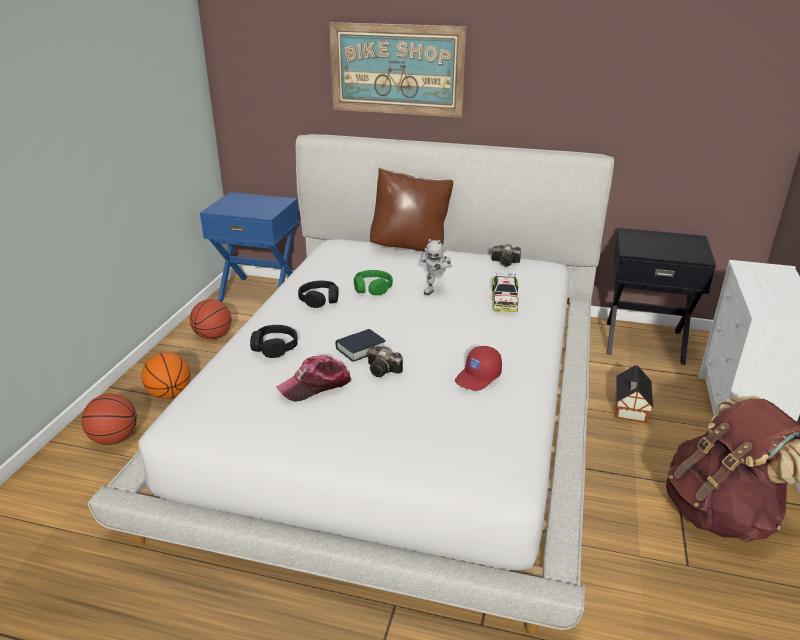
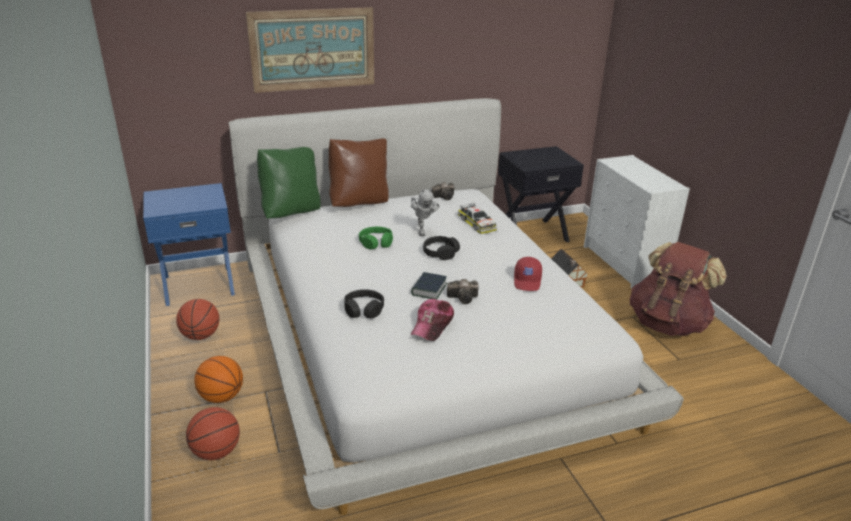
camera: 35 degrees left, 0 degrees up
black headphones [298,281,338,308] -> black headphones moved to [423,236,460,260]
none -> green pillow [257,147,321,219]

